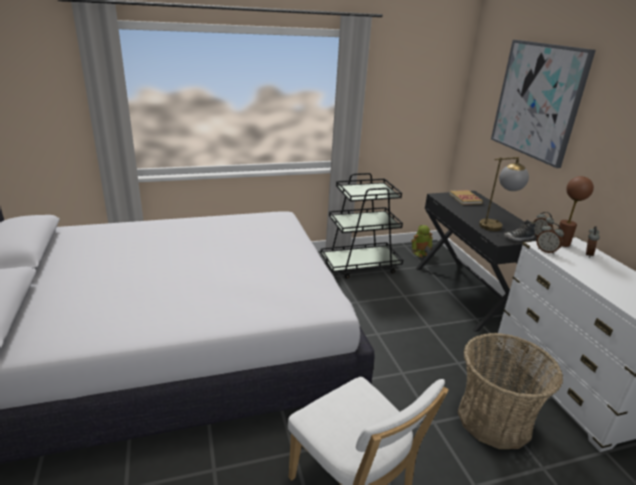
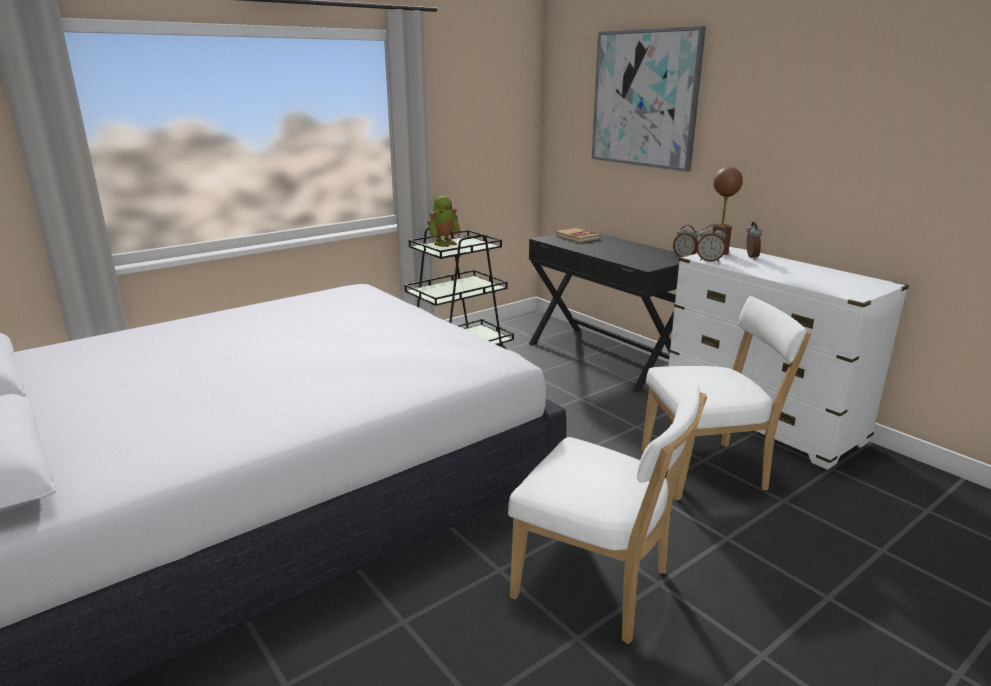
camera: 20 degrees left, 5 degrees down
toy robot [411,225,433,258] -> toy robot moved to [427,196,460,247]
basket [458,333,564,449] -> white chair [641,296,811,500]
table lamp [479,157,529,231] -> none
shoe [504,220,536,241] -> none

